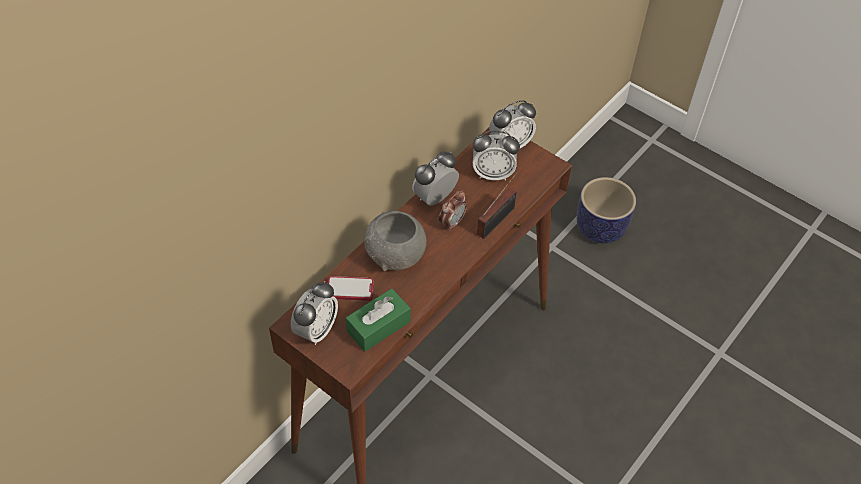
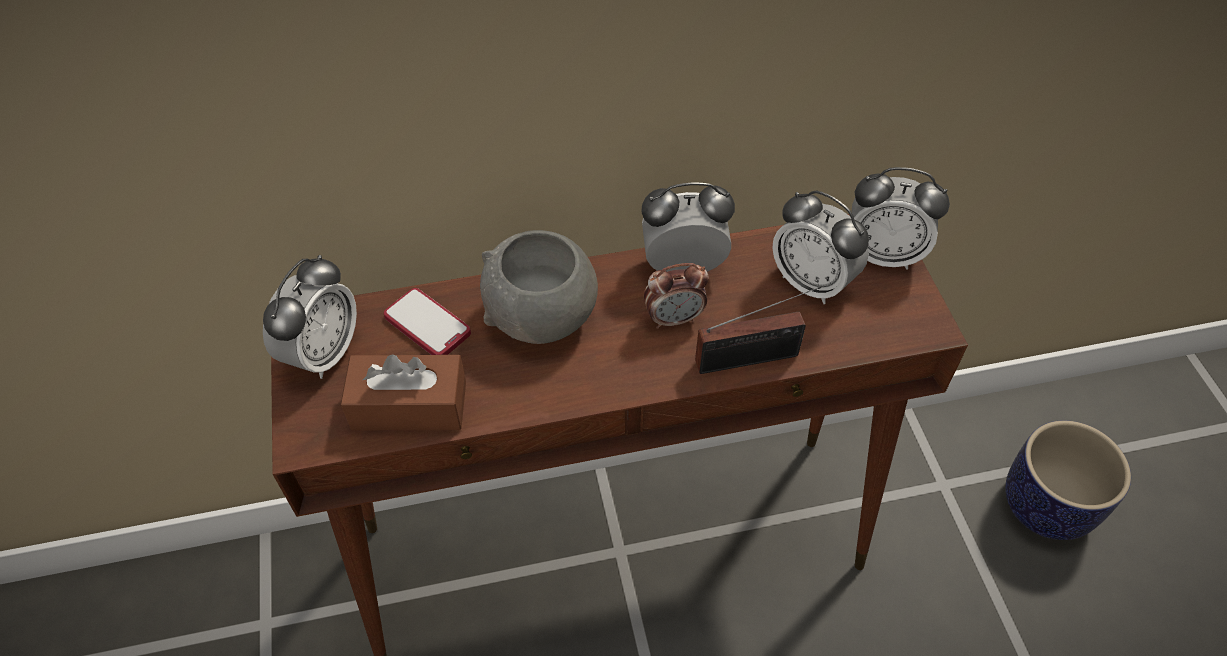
camera: 40 degrees right, 0 degrees up
alarm clock [291,281,338,345] -> alarm clock turned 45 degrees counterclockwise [263,255,357,379]
green tissue box [346,288,411,352] -> brown tissue box [341,354,466,431]

